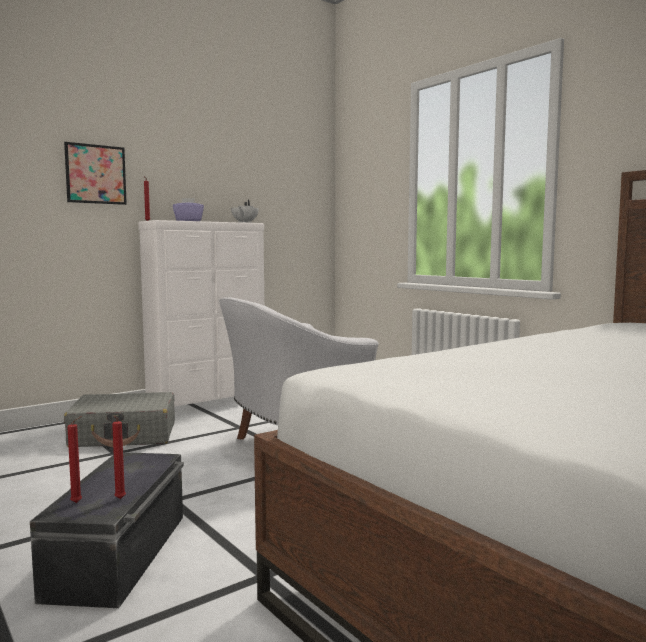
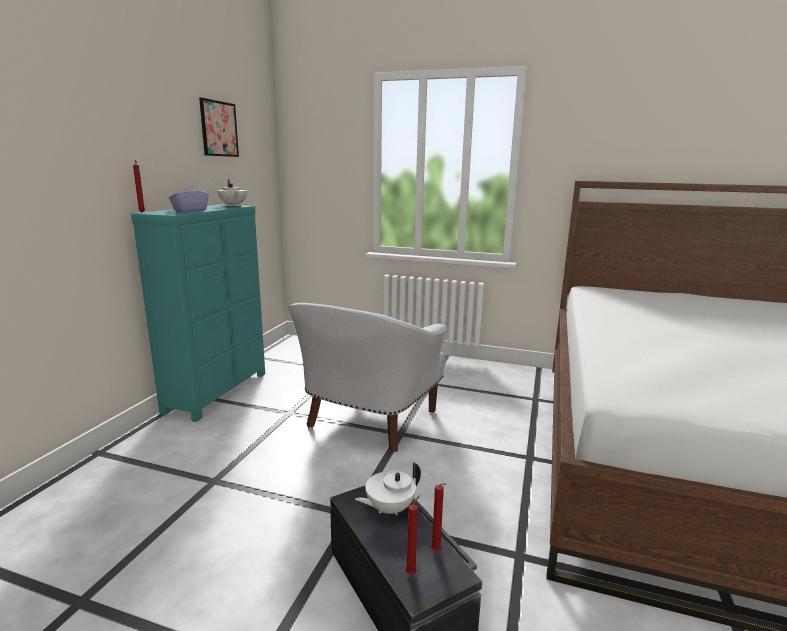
camera: 35 degrees left, 10 degrees up
picture [64,142,127,205] -> picture moved to [199,98,239,157]
grey suitcase [64,392,175,447] -> none
white dresser [138,220,264,407] -> turquoise dresser [131,204,265,422]
none -> white teapot [355,462,421,516]

